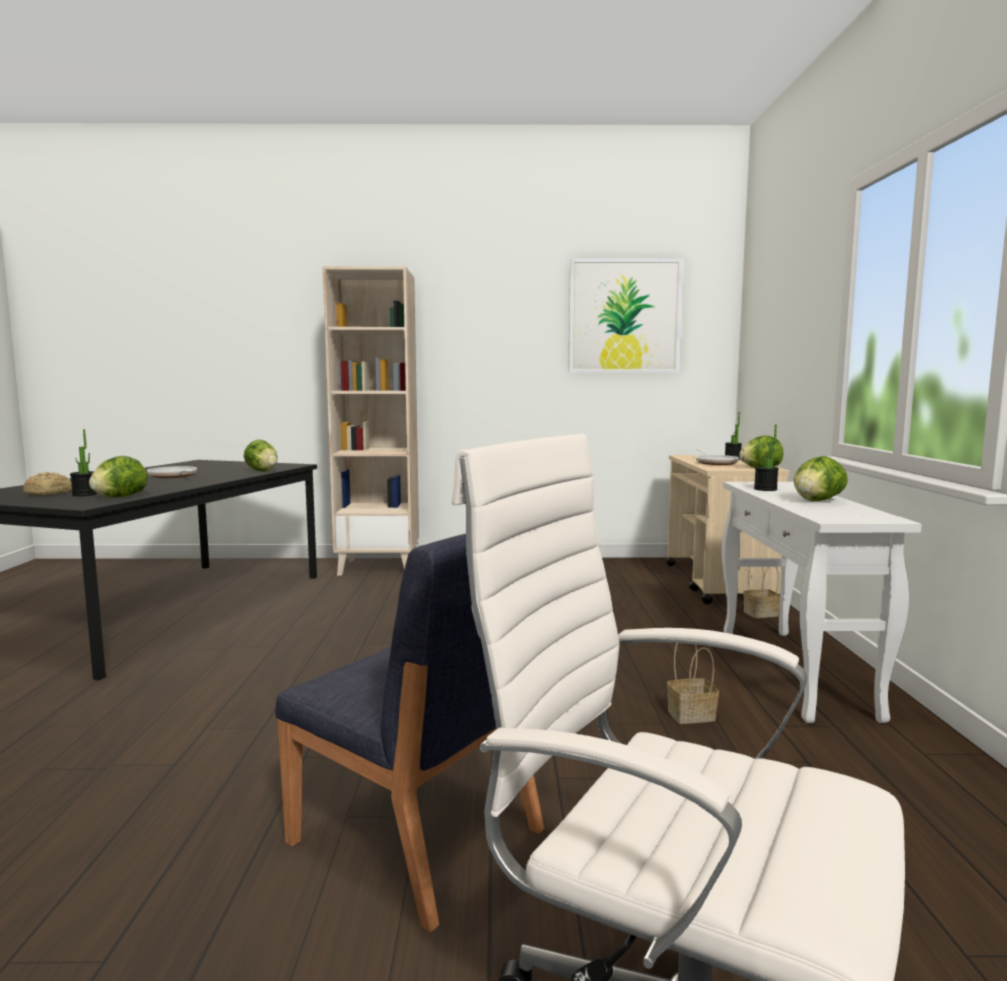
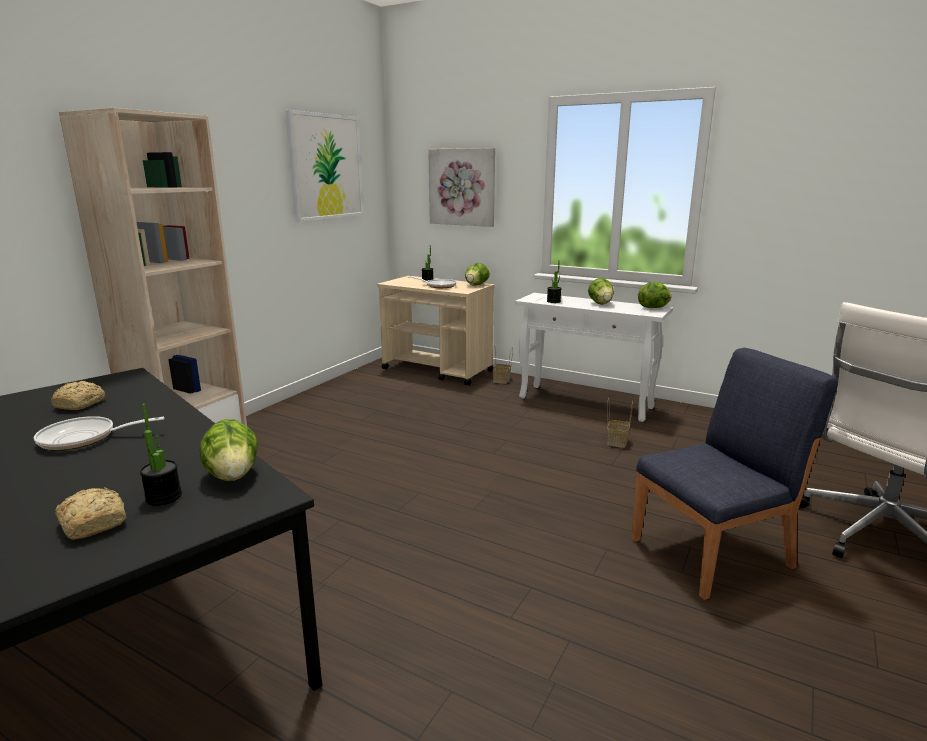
camera: 60 degrees left, 10 degrees up
lettuce [244,439,278,472] -> lettuce moved to [638,282,672,308]
none -> bread [51,381,106,410]
none -> picture [428,148,495,227]

